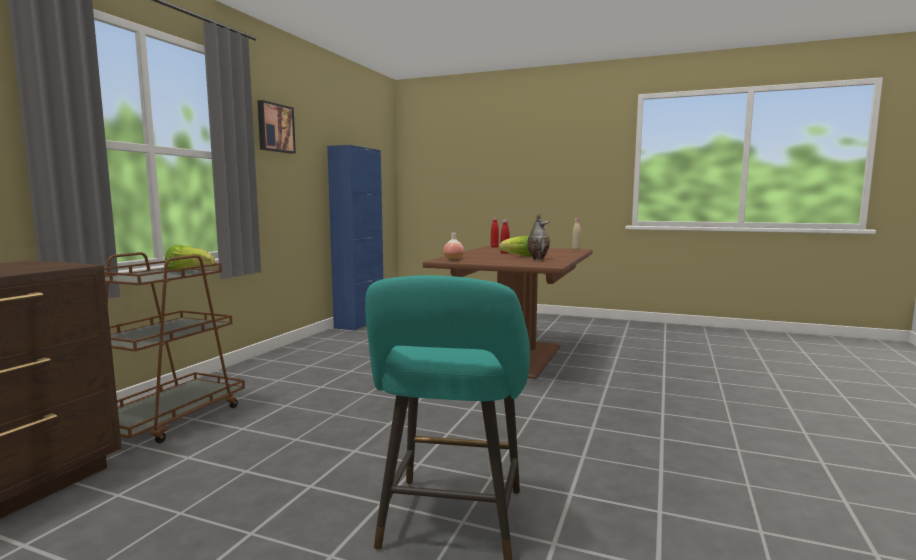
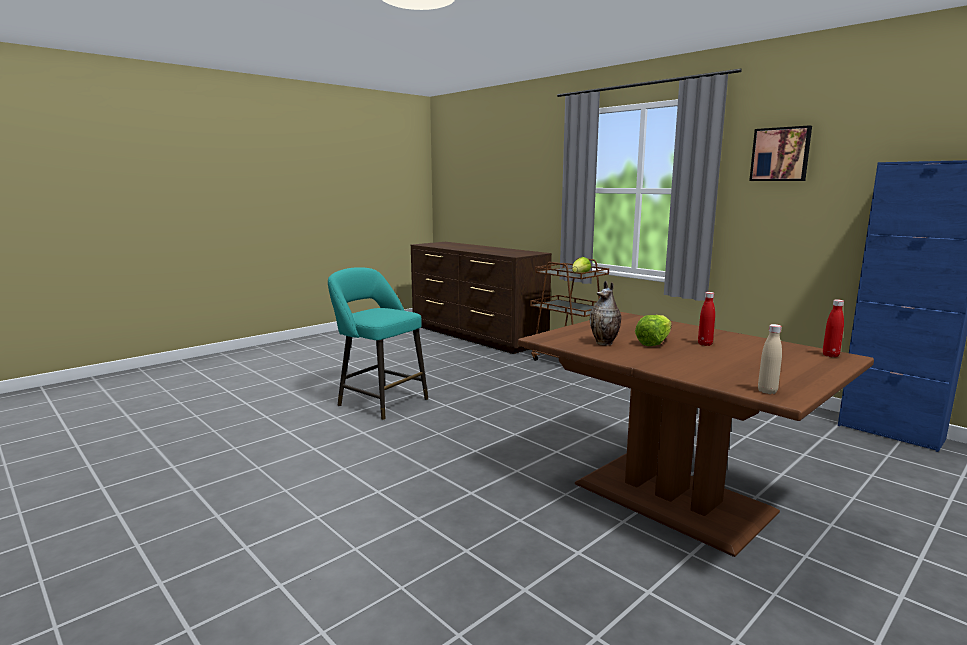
camera: 115 degrees right, 5 degrees up
vase [443,233,464,260] -> none

